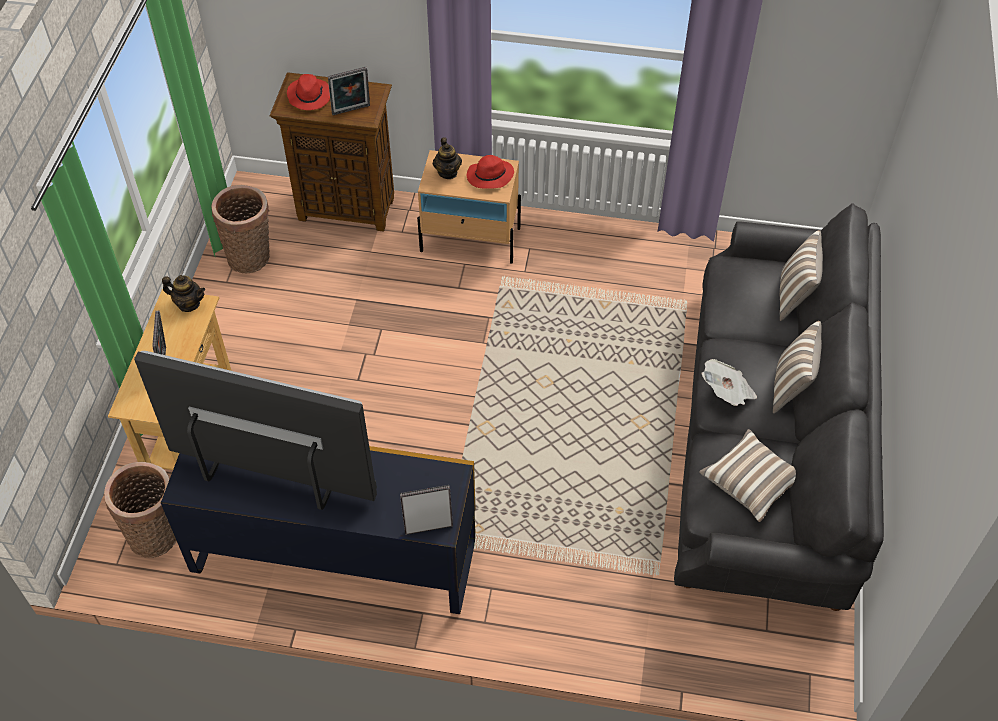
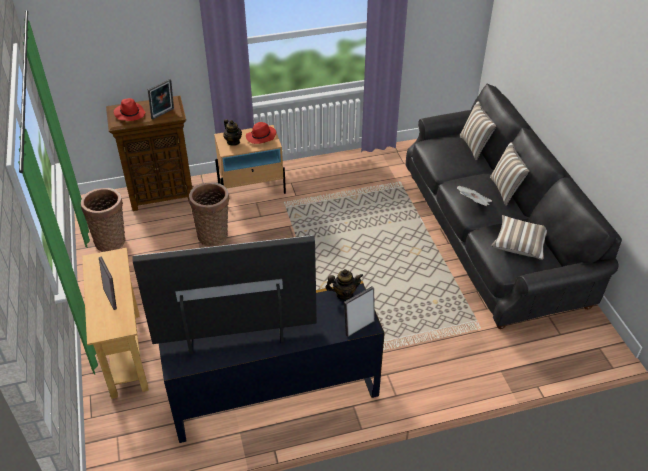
camera: 25 degrees left, 10 degrees down
basket [104,462,176,558] -> basket moved to [189,183,229,246]
teapot [162,275,205,312] -> teapot moved to [325,269,363,300]

